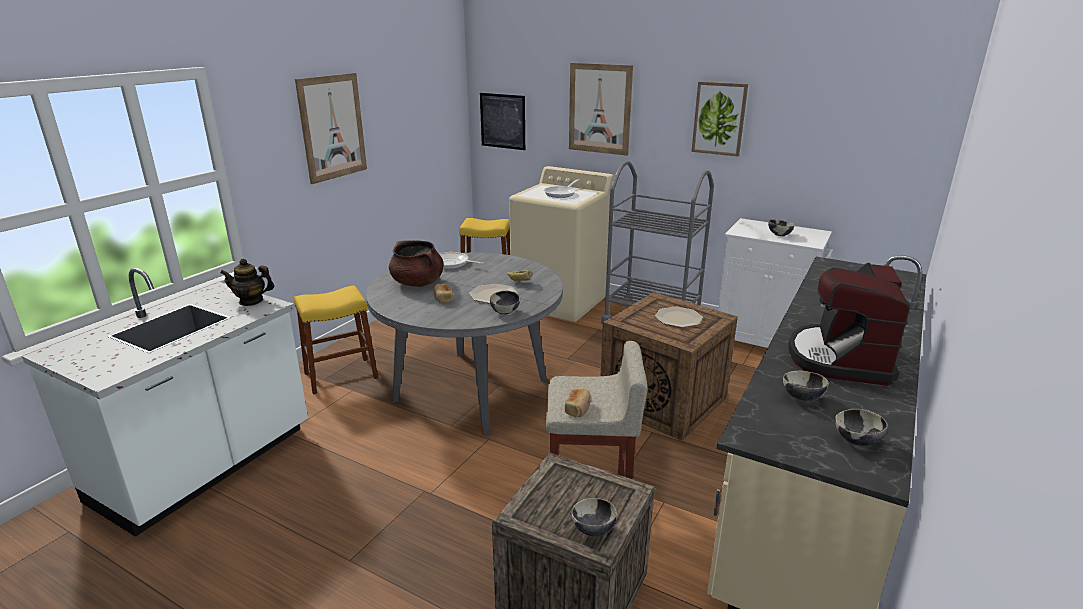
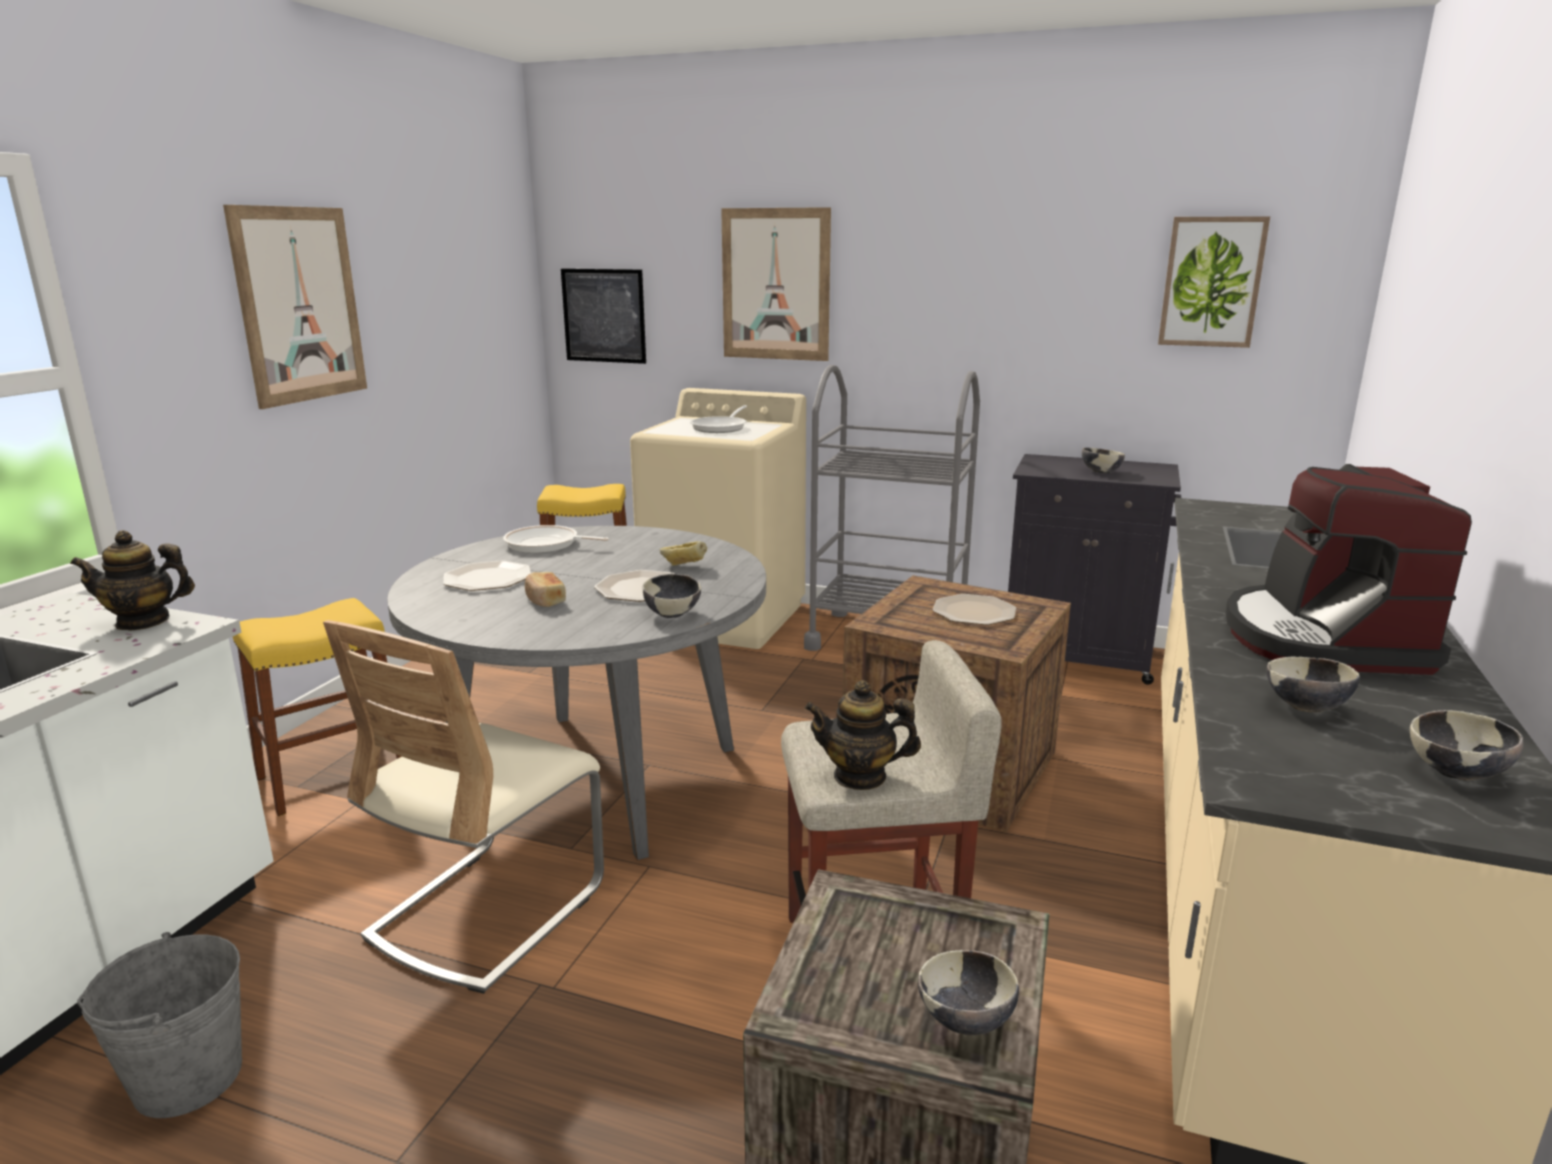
camera: 10 degrees left, 5 degrees down
brown cooking pot [389,240,444,287] -> plate [444,560,531,591]
bread [565,388,591,417] -> teapot [805,680,921,790]
picture [692,81,748,156] -> picture moved to [1158,216,1270,348]
white cabinet [718,218,833,348] -> black cabinet [1008,454,1181,684]
none -> grey bucket [77,932,242,1118]
none -> beige chair [323,620,604,994]

